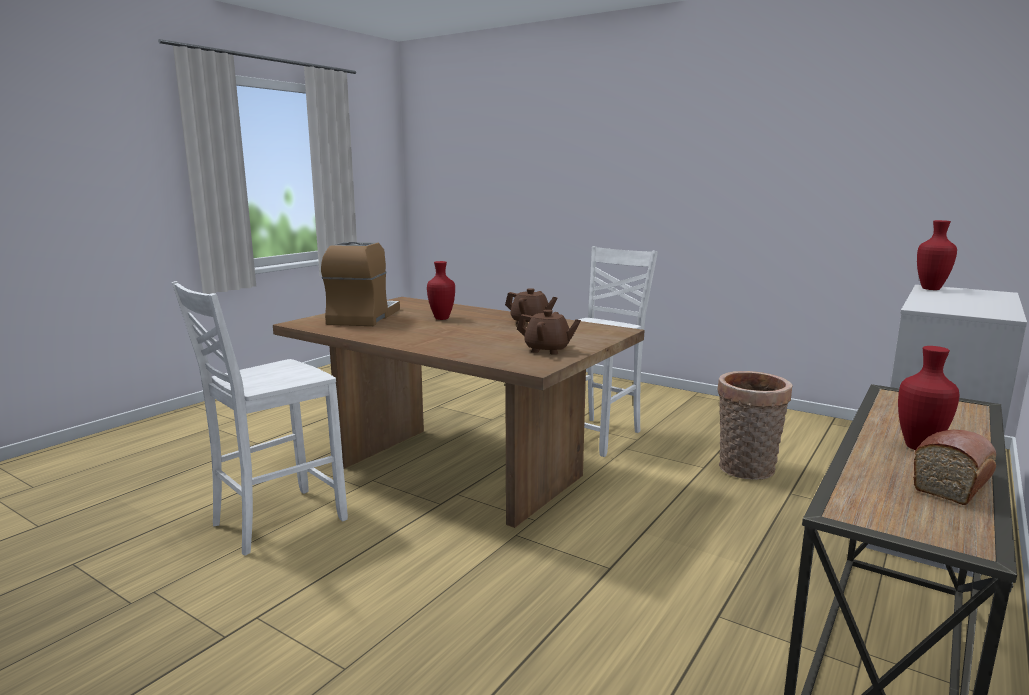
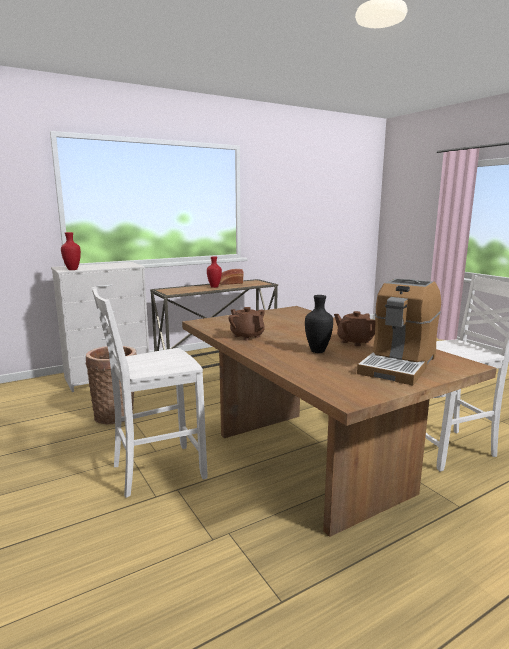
camera: 155 degrees left, 0 degrees up
red vase [427,261,455,320] -> black vase [305,295,333,353]
brown teapot [517,310,581,355] -> brown teapot moved to [334,311,375,346]

